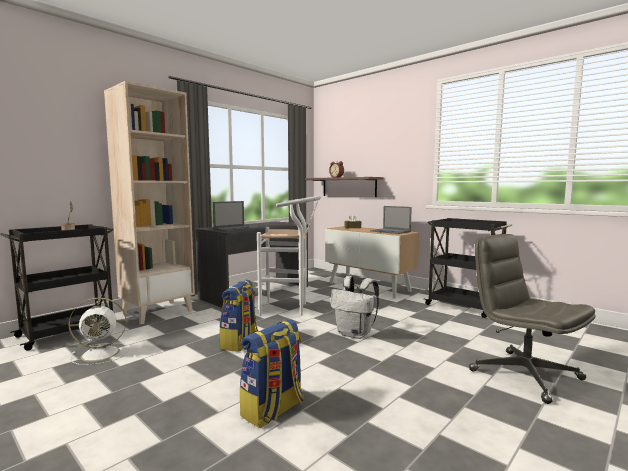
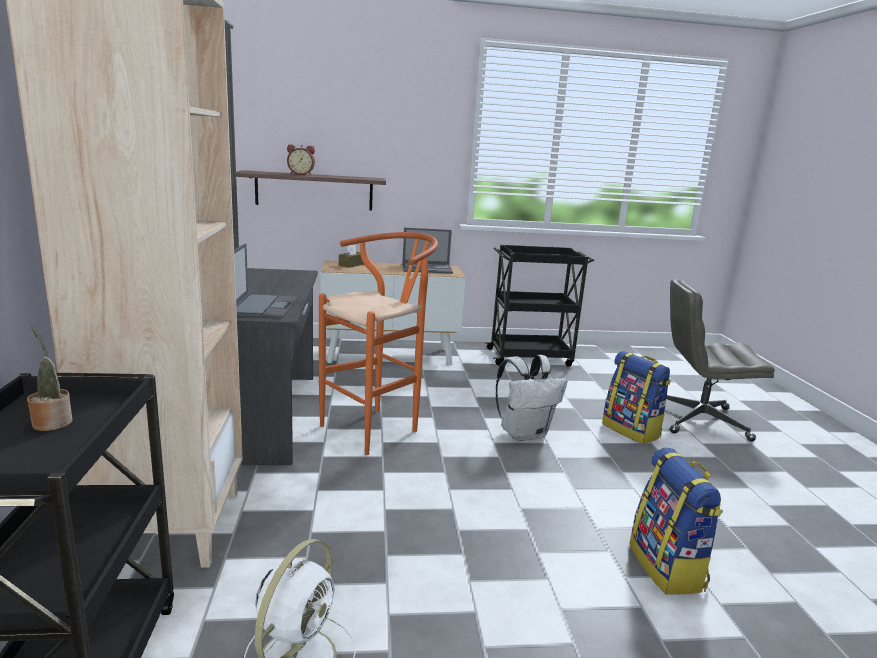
camera: 50 degrees left, 10 degrees up
backpack [219,279,258,352] -> backpack moved to [602,351,671,444]
white stool [257,196,321,316] -> orange stool [319,232,438,455]

